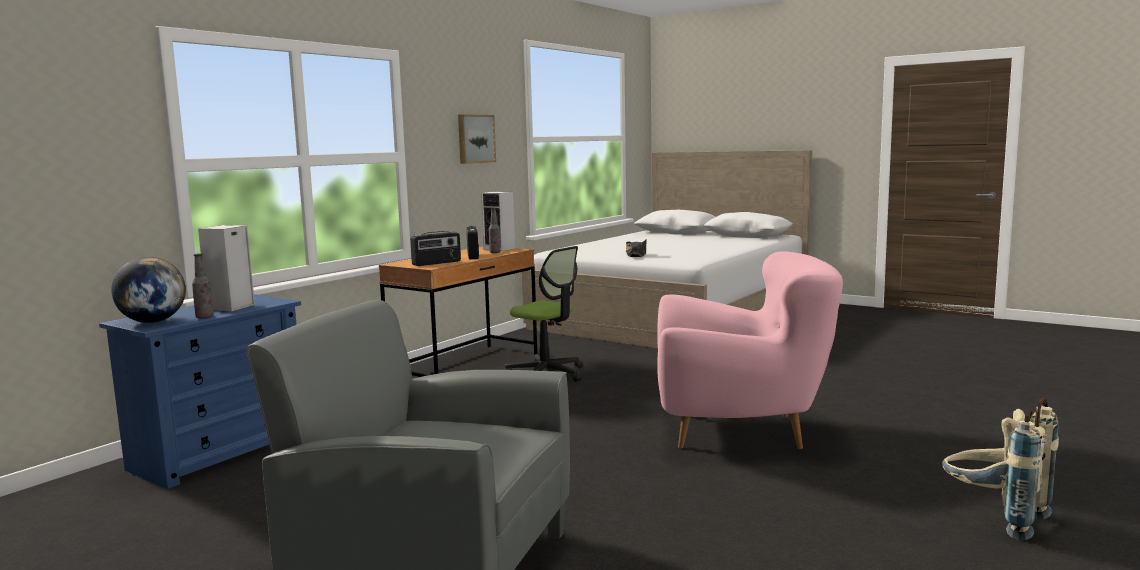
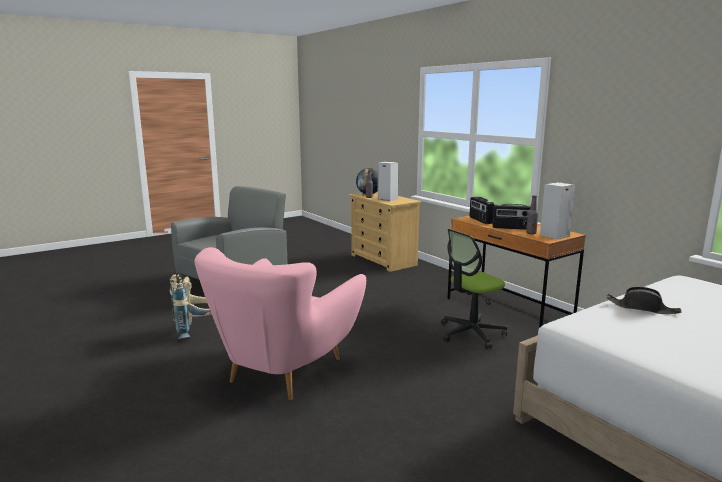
camera: 110 degrees right, 5 degrees up
blue dresser [99,294,301,489] -> beige dresser [349,191,422,272]
picture [458,114,496,164] -> none
beige backpack [942,397,1059,540] -> beige backpack moved to [170,270,212,339]

